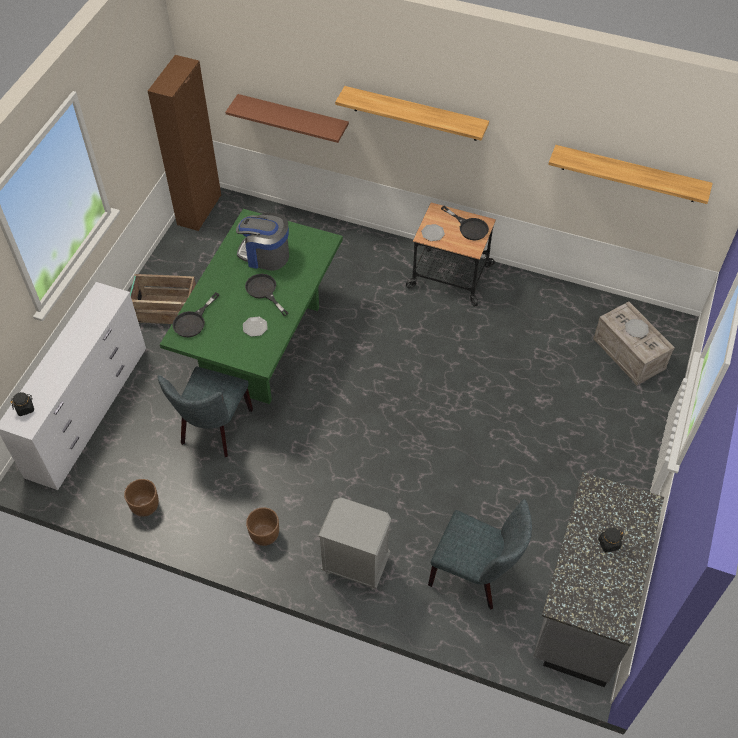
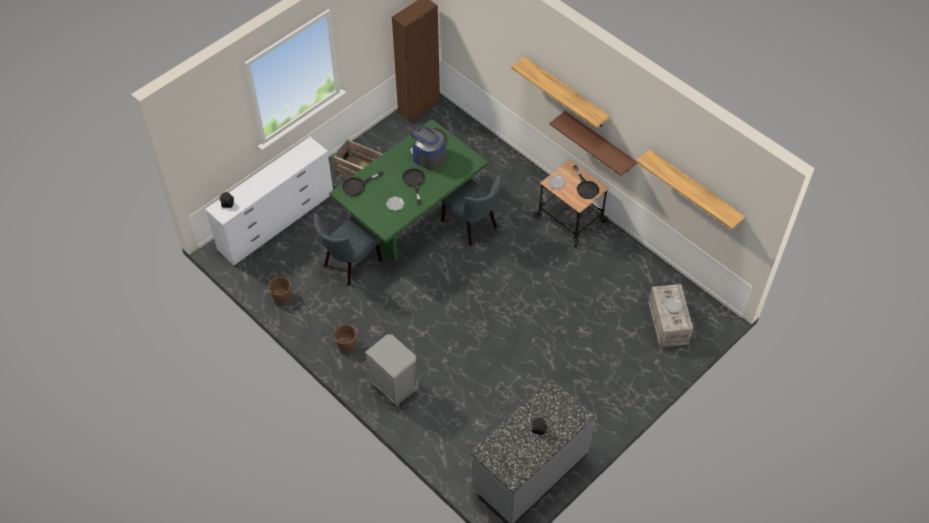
camera: 25 degrees right, 0 degrees up
brown shelf [225,94,349,143] -> brown shelf moved to [549,111,637,176]
grey chair [428,499,532,610] -> grey chair moved to [441,174,502,246]

